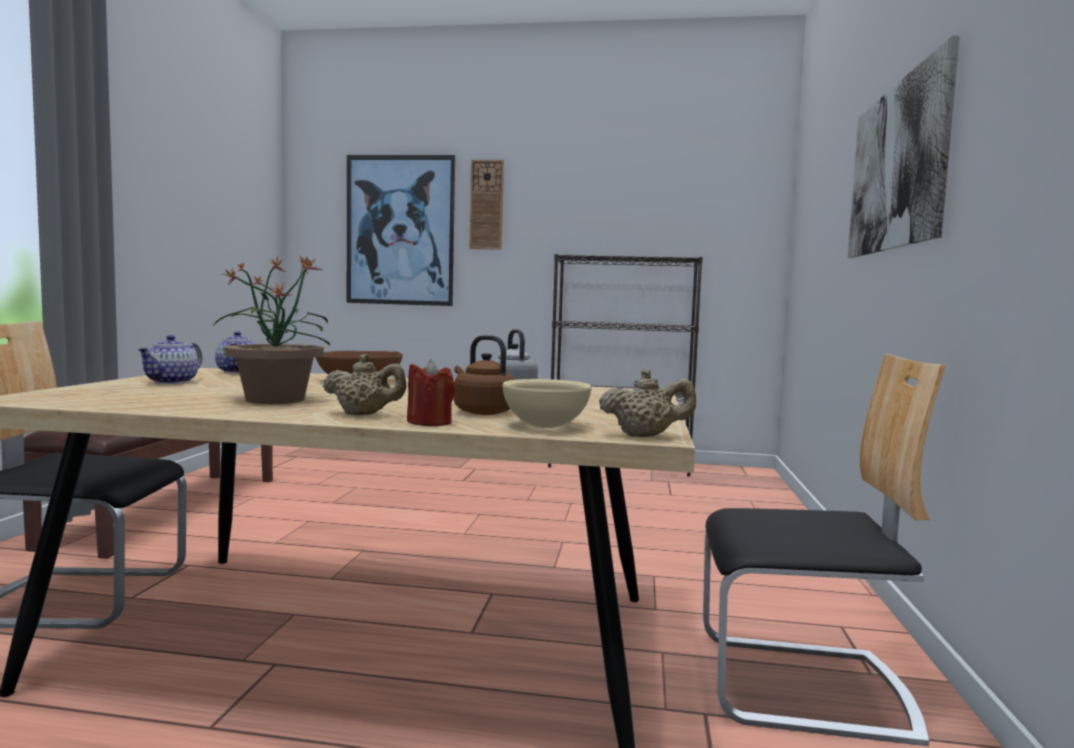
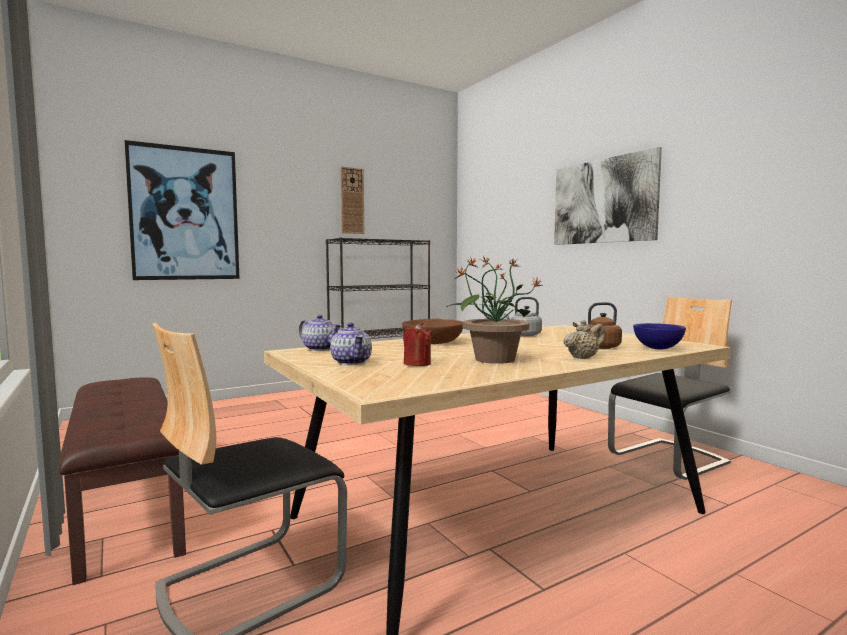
camera: 40 degrees left, 0 degrees up
red candle [407,359,455,426] -> red candle moved to [403,324,432,366]
wall clock [469,160,504,250] -> wall clock moved to [341,167,364,234]
beige bowl [502,379,592,428] -> blue bowl [633,323,686,350]
beige teapot [599,369,696,437] -> none

